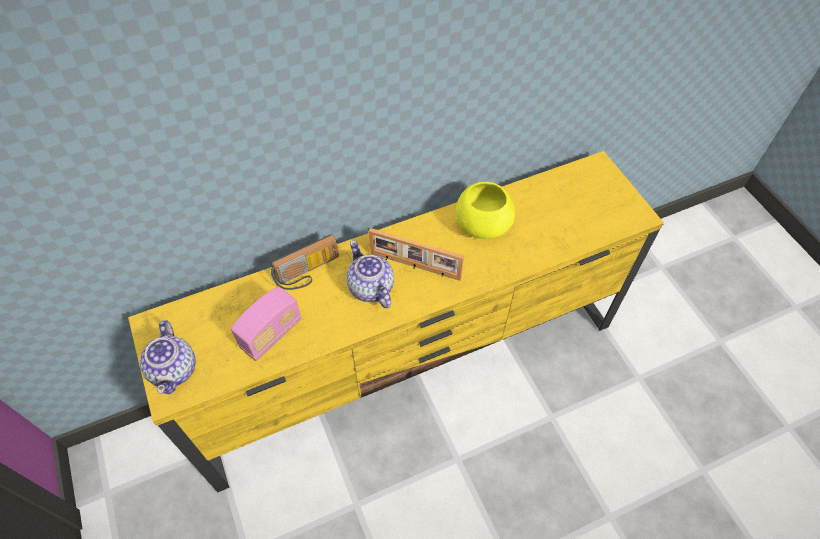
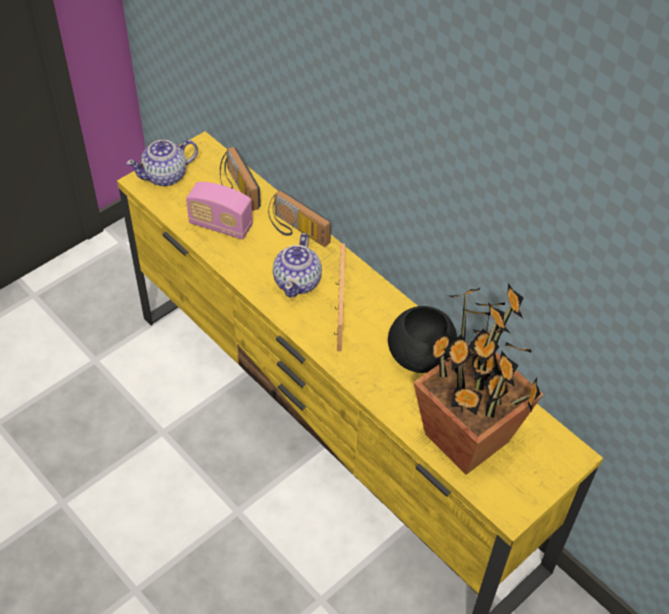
camera: 70 degrees right, 5 degrees down
teapot [346,240,394,308] -> teapot turned 150 degrees clockwise [273,233,322,298]
yellow bowl [456,182,515,239] -> black bowl [388,306,457,373]
none -> radio [220,147,261,211]
none -> potted plant [413,283,543,475]

